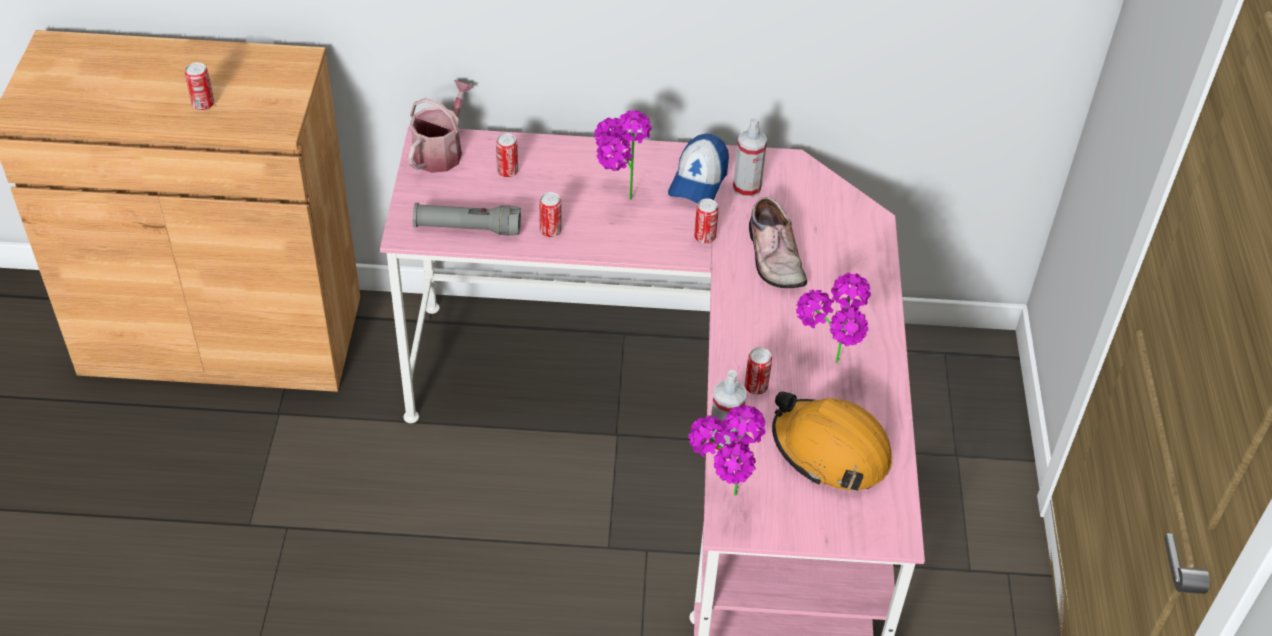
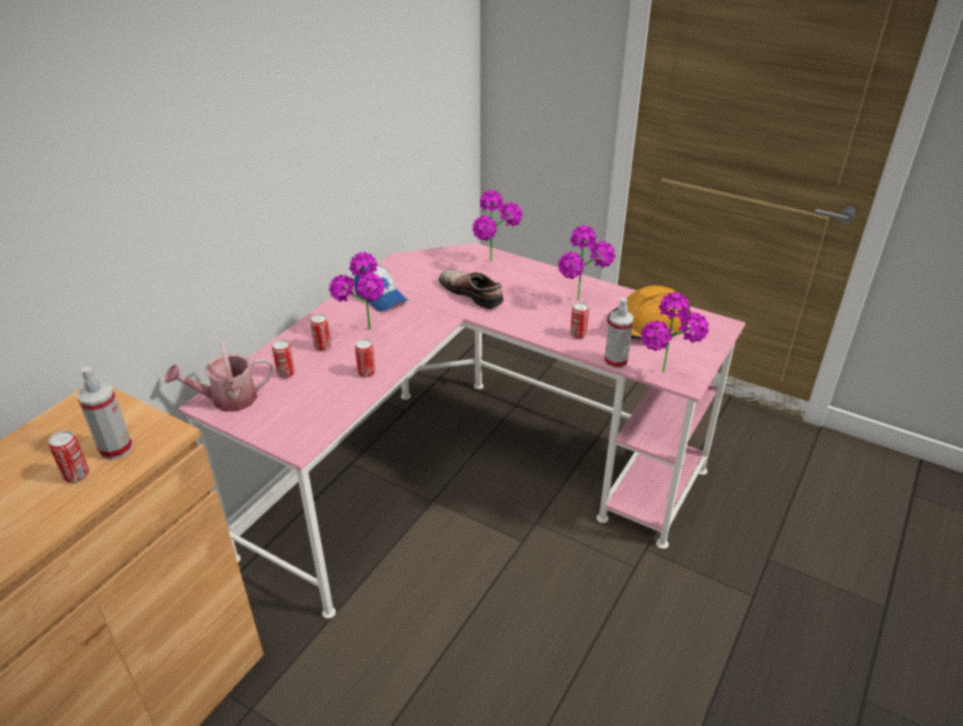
camera: 60 degrees left, 10 degrees down
watering can [408,80,474,173] -> watering can turned 75 degrees counterclockwise [165,342,274,412]
grey flashlight [413,203,521,236] -> none
can [694,198,719,244] -> can moved to [310,314,331,351]
spray bottle [733,117,767,198] -> spray bottle moved to [77,366,133,460]
shoe [749,197,807,288] -> shoe turned 150 degrees counterclockwise [439,270,504,309]
none -> potted plant [472,190,523,262]

